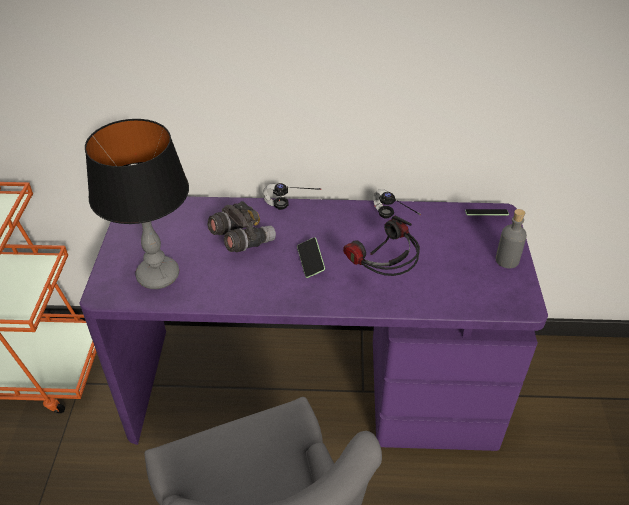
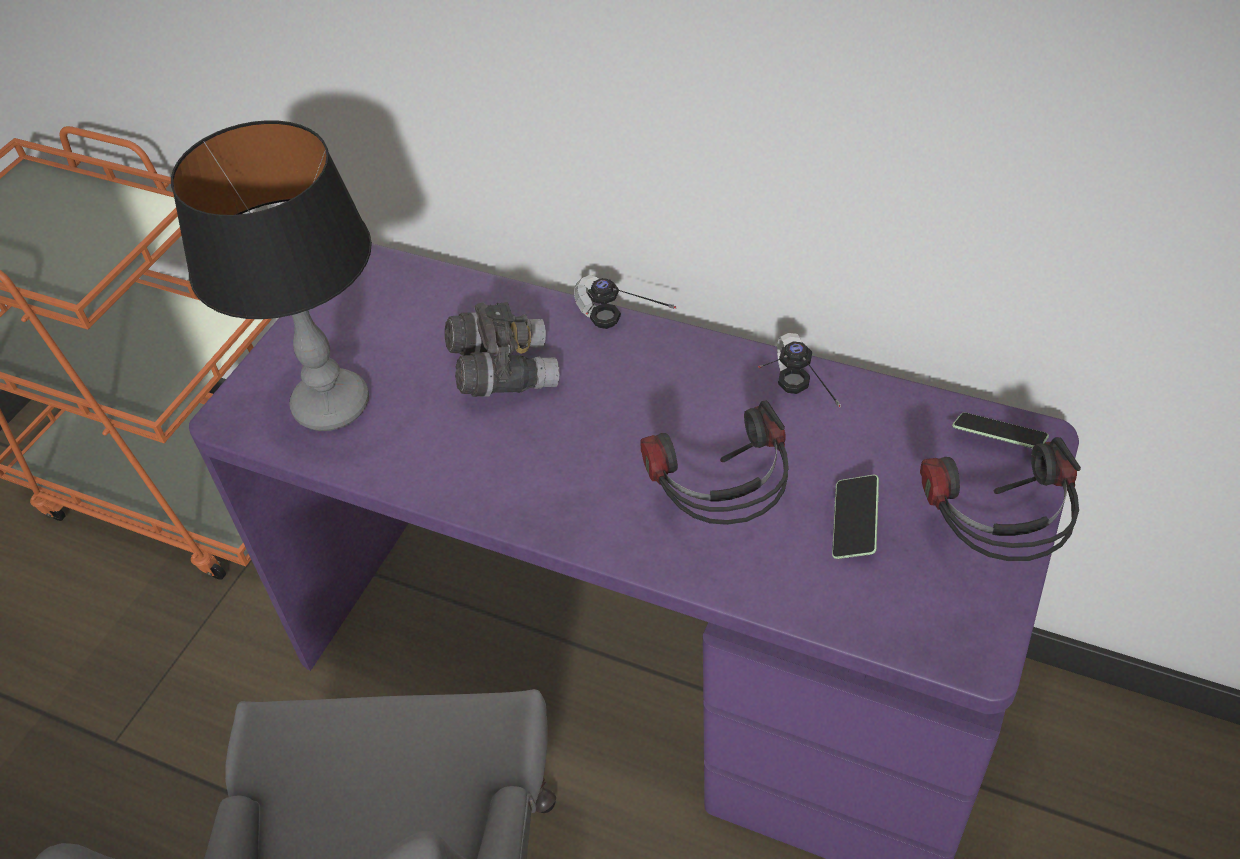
camera: 25 degrees right, 5 degrees up
phone [297,237,325,278] -> phone moved to [832,475,879,559]
grey bottle [496,209,527,268] -> headphones [920,437,1081,561]

